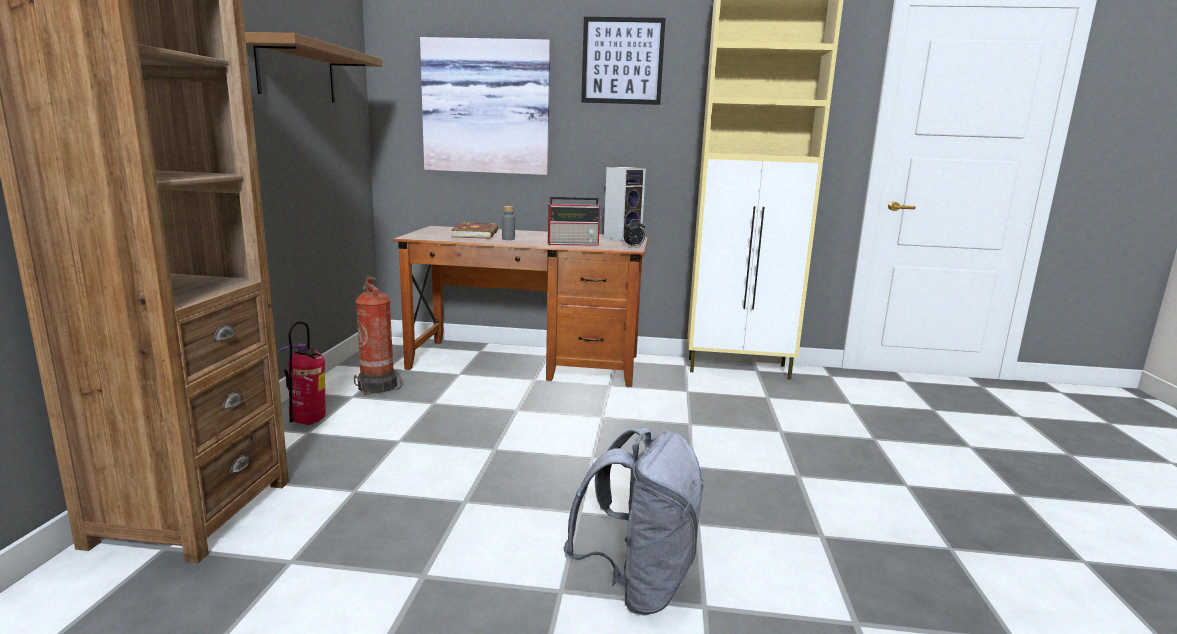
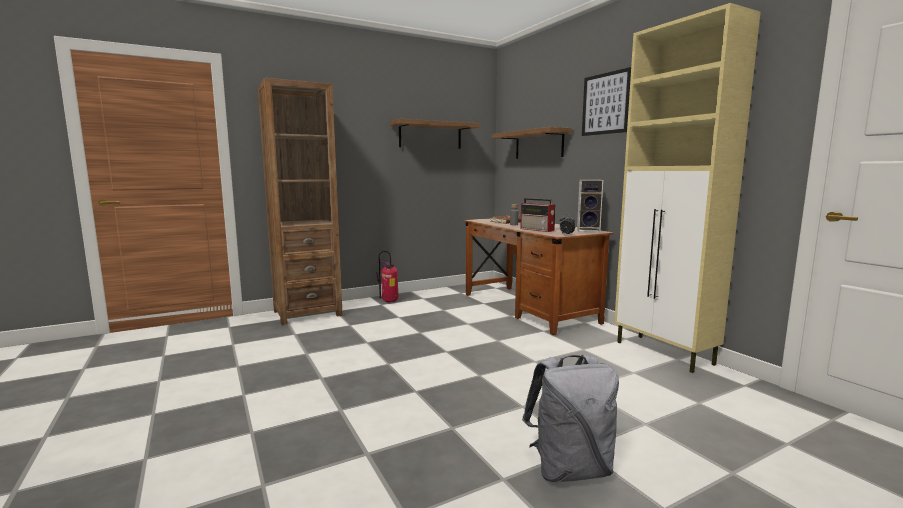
camera: 55 degrees right, 5 degrees down
fire extinguisher [354,276,402,395] -> none
picture [420,37,550,175] -> shelf [492,127,572,159]
grey backpack [563,427,705,615] -> grey backpack moved to [522,354,619,483]

